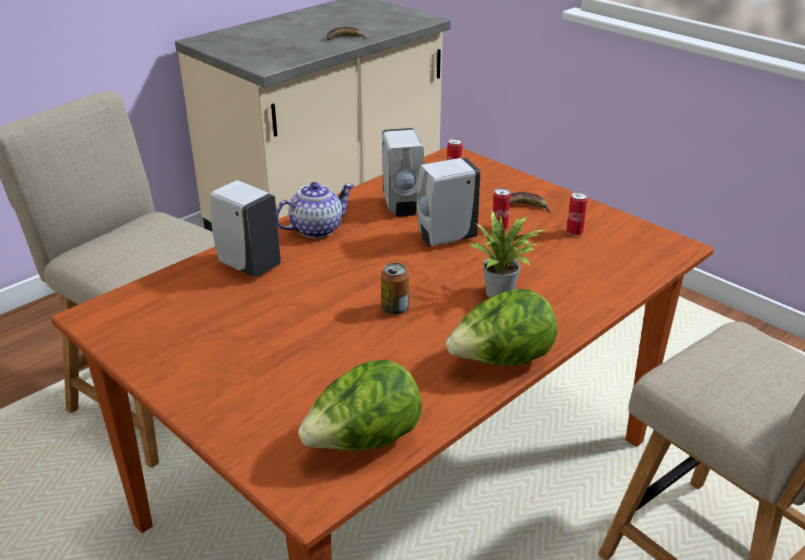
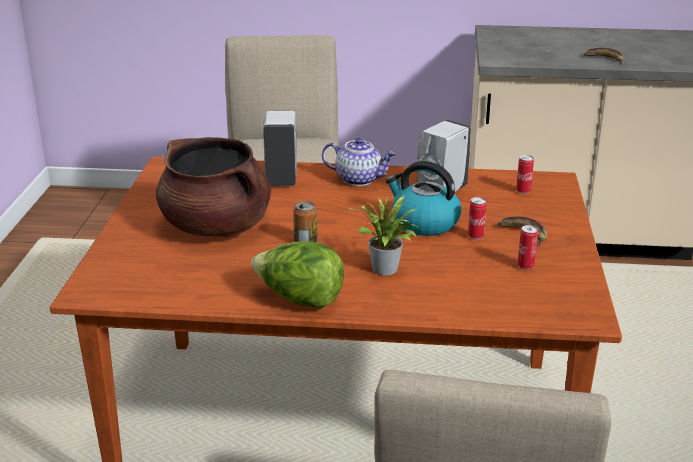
camera: 50 degrees right, 5 degrees down
lettuce [298,360,422,451] -> none
white soap dispenser [416,158,480,247] -> kettle [386,161,461,236]
none -> brown cooking pot [156,137,271,237]

